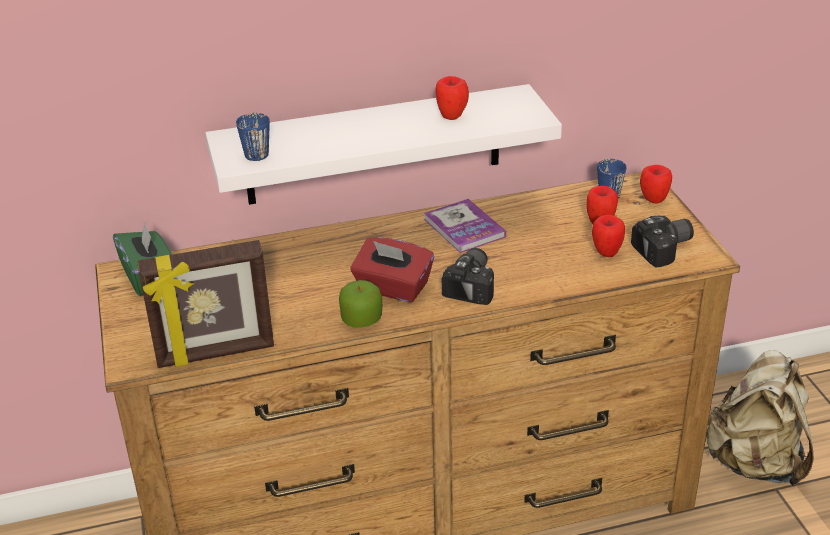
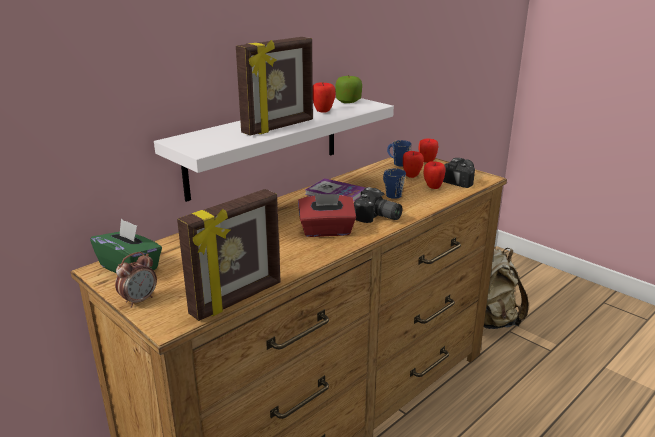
camera: 30 degrees left, 10 degrees down
blue mug [236,113,270,161] -> blue mug moved to [383,168,406,199]
apple [339,280,382,328] -> apple moved to [335,75,362,103]
camera [442,248,494,305] -> camera turned 135 degrees clockwise [354,187,403,223]
none -> alarm clock [115,252,157,308]
none -> picture frame [236,37,313,136]

